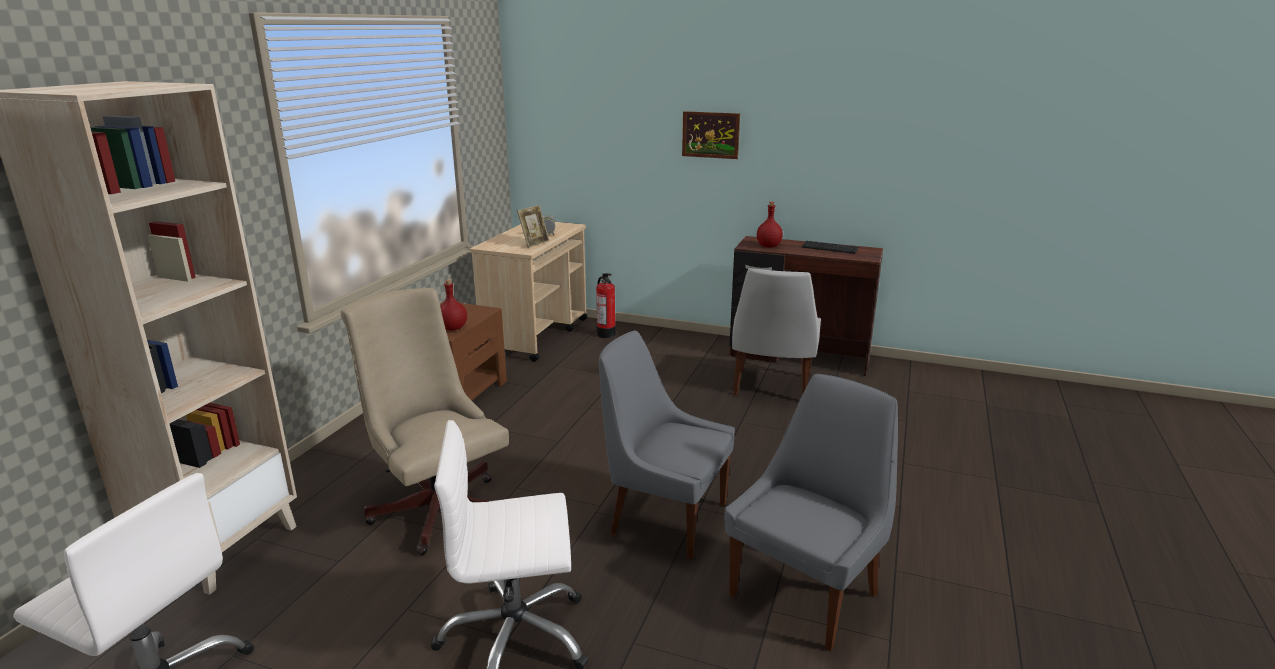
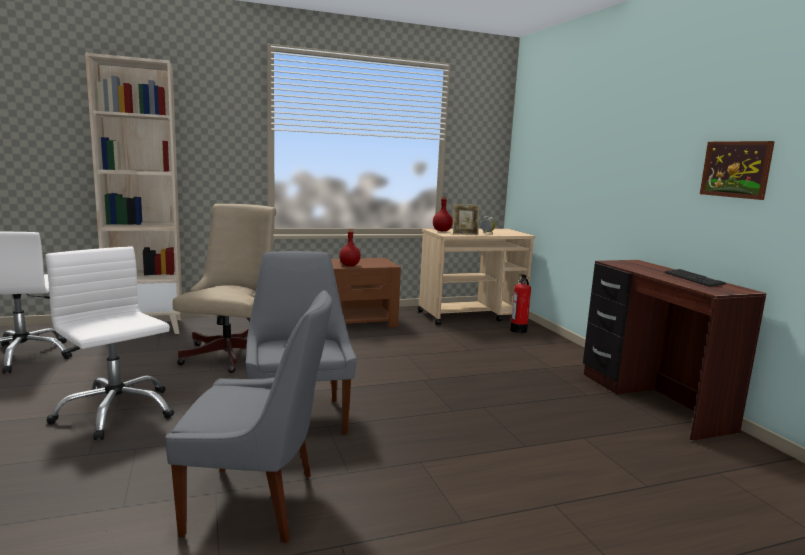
camera: 50 degrees right, 10 degrees down
picture [682,111,740,159] -> picture moved to [700,141,775,200]
white chair [732,268,821,396] -> none
red bottle [757,202,783,247] -> red bottle moved to [433,196,453,231]

